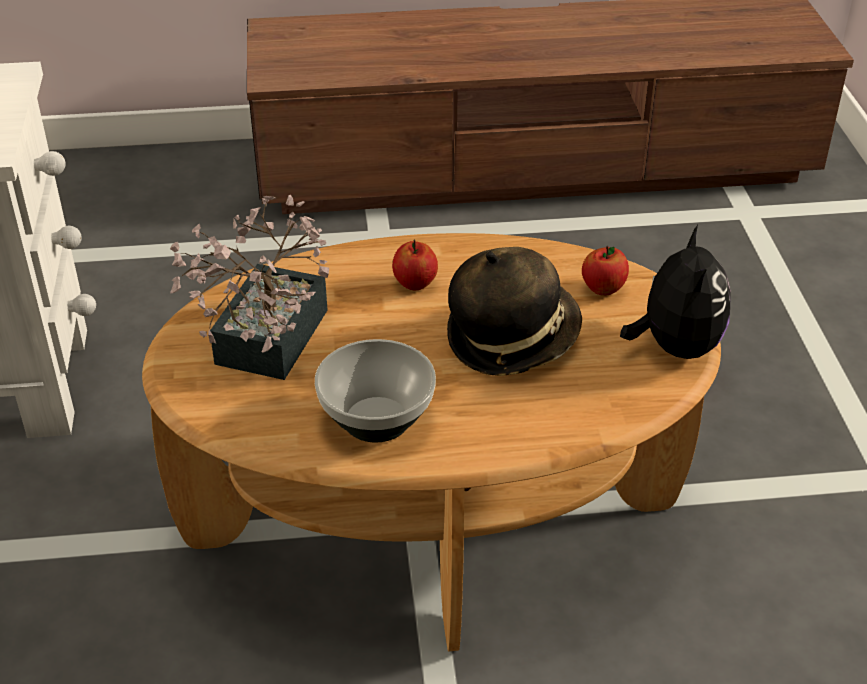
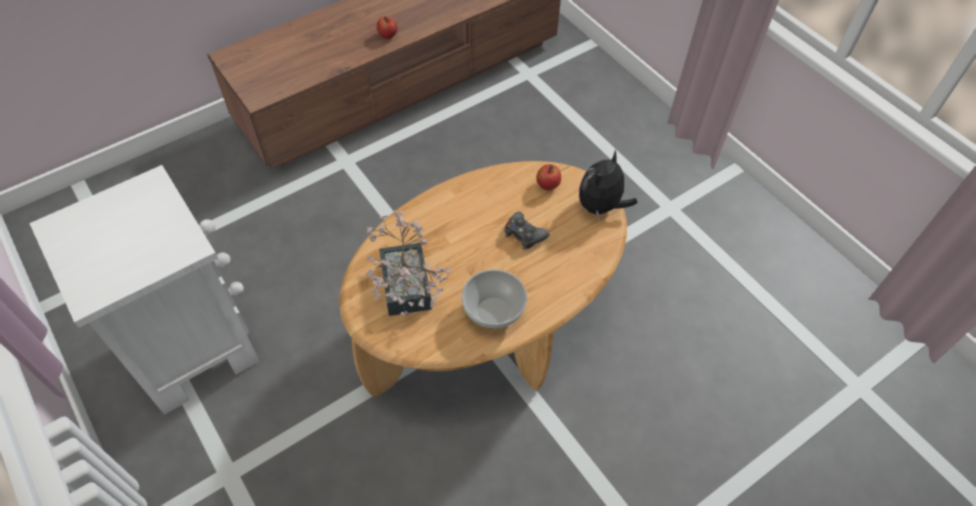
camera: 30 degrees left, 15 degrees up
apple [392,240,438,290] -> apple moved to [377,16,398,39]
hat [447,247,582,376] -> black game controller [505,211,550,250]
plush toy [620,225,731,359] -> plush toy turned 120 degrees counterclockwise [579,149,638,221]

